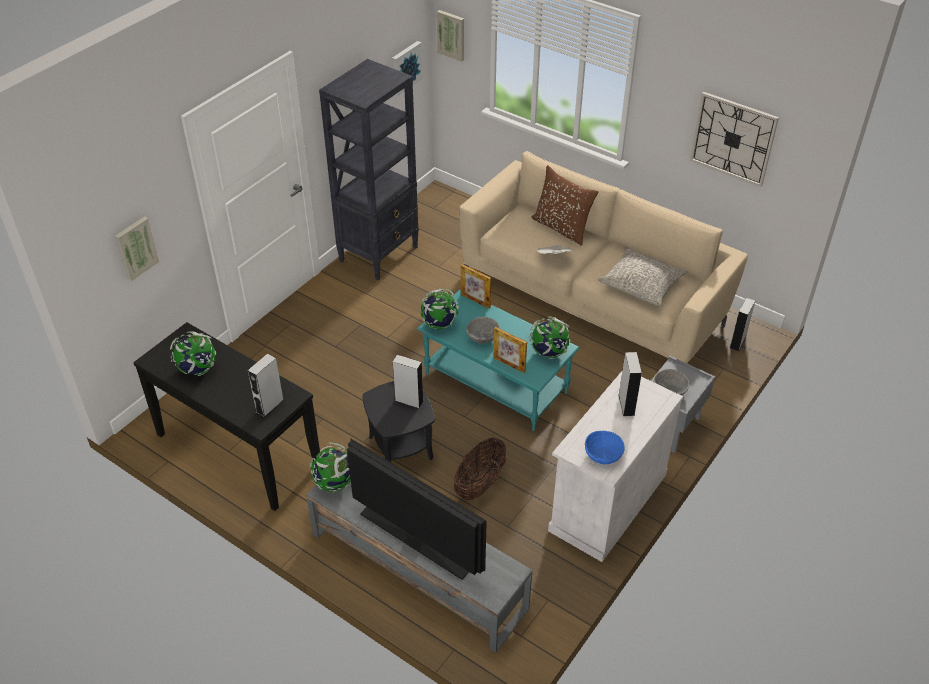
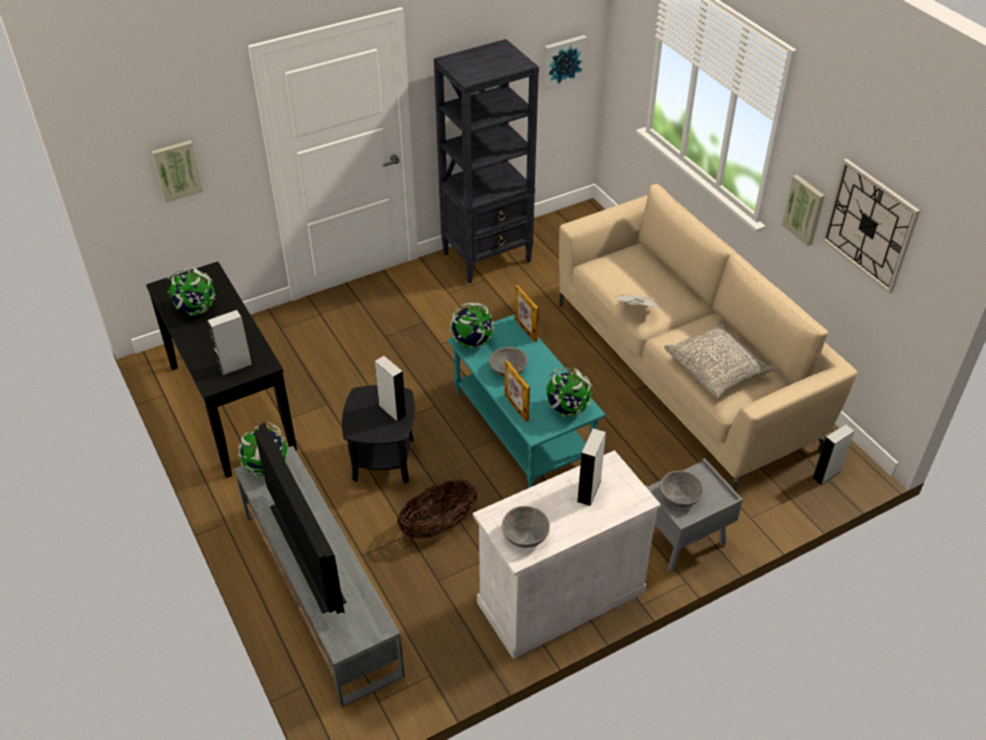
camera: 25 degrees right, 0 degrees up
picture [437,10,464,62] -> picture moved to [782,175,825,246]
brown pillow [532,165,599,246] -> none
blue bowl [585,431,625,464] -> grey bowl [501,506,550,548]

